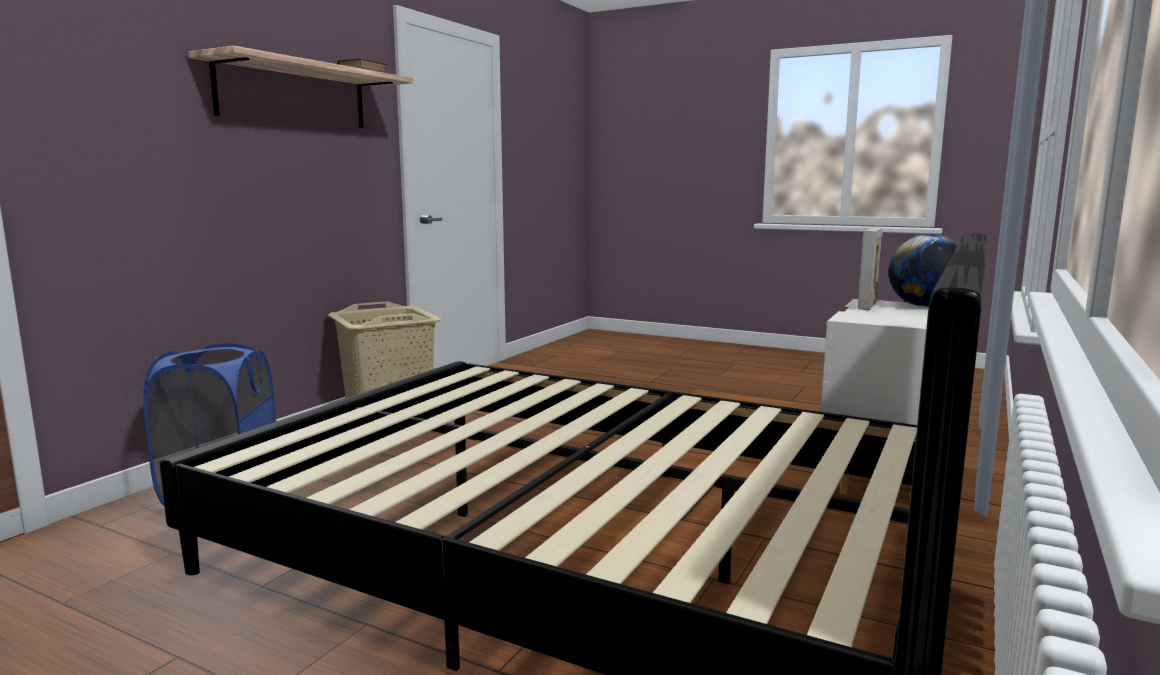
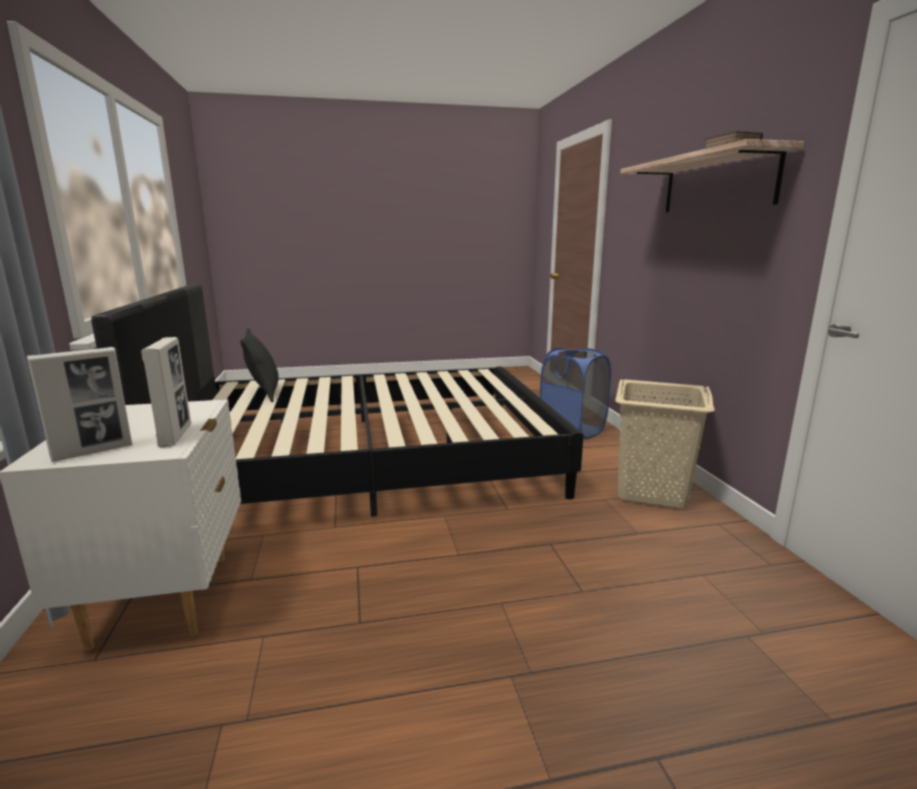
camera: 140 degrees right, 5 degrees up
globe [889,234,958,307] -> picture frame [27,347,132,462]
none -> black pillow [240,328,279,402]

